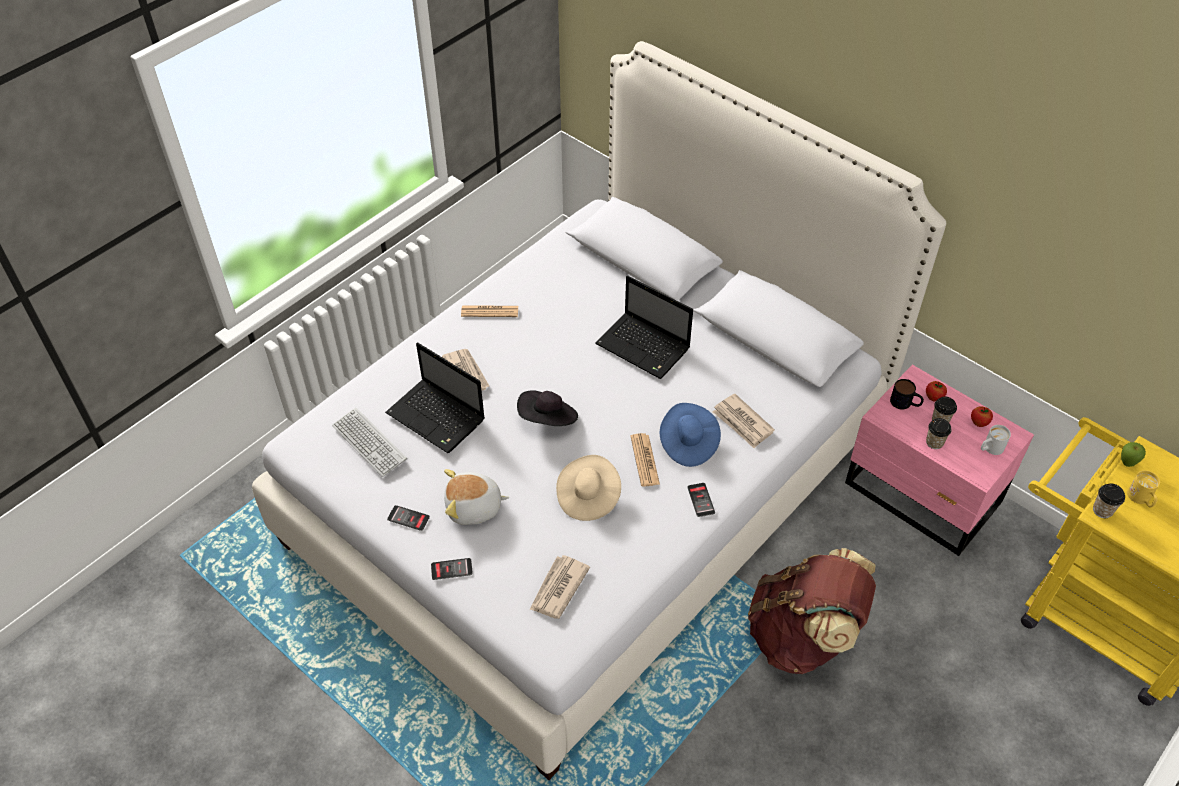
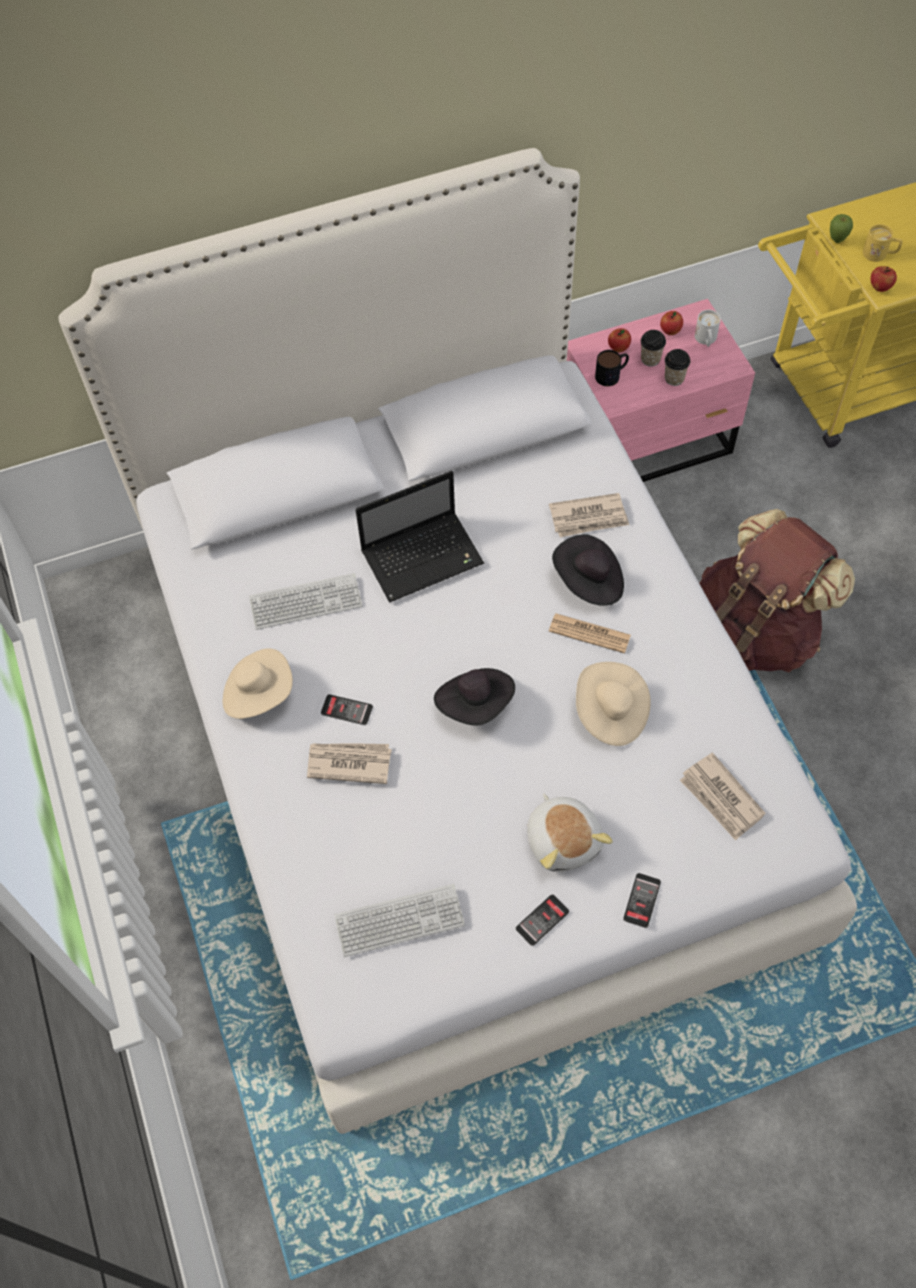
camera: 60 degrees left, 10 degrees up
laptop [385,342,485,453] -> none
plush toy [444,469,509,525] -> plush toy turned 45 degrees counterclockwise [527,793,613,872]
newspaper [461,305,518,317] -> beige hat [223,648,293,719]
blue hat [660,403,721,467] -> black hat [552,534,624,606]
phone [687,483,715,517] -> phone moved to [321,694,373,725]
cup [1093,484,1125,518] -> apple [871,266,897,292]
none -> keyboard [249,573,362,630]

